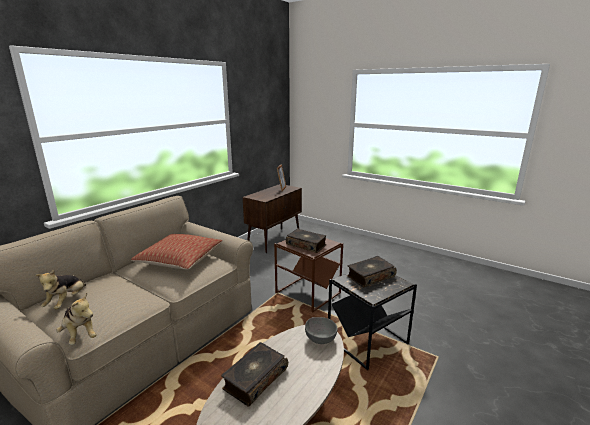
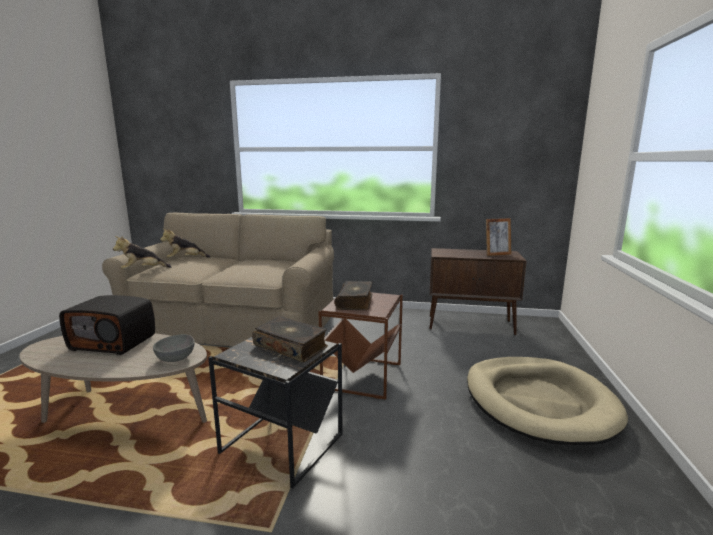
camera: 65 degrees right, 5 degrees down
plush toy [56,293,97,345] -> plush toy turned 45 degrees clockwise [113,236,171,269]
pillow [131,234,222,270] -> none
book [221,342,288,407] -> radio [59,295,155,355]
none -> beige dog bed [467,357,628,445]

